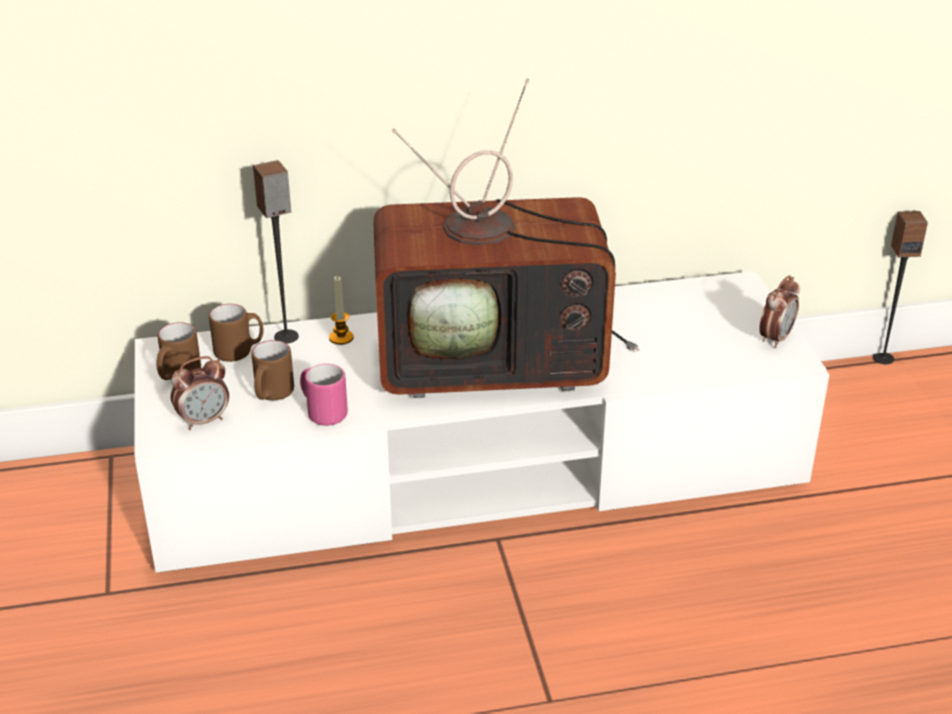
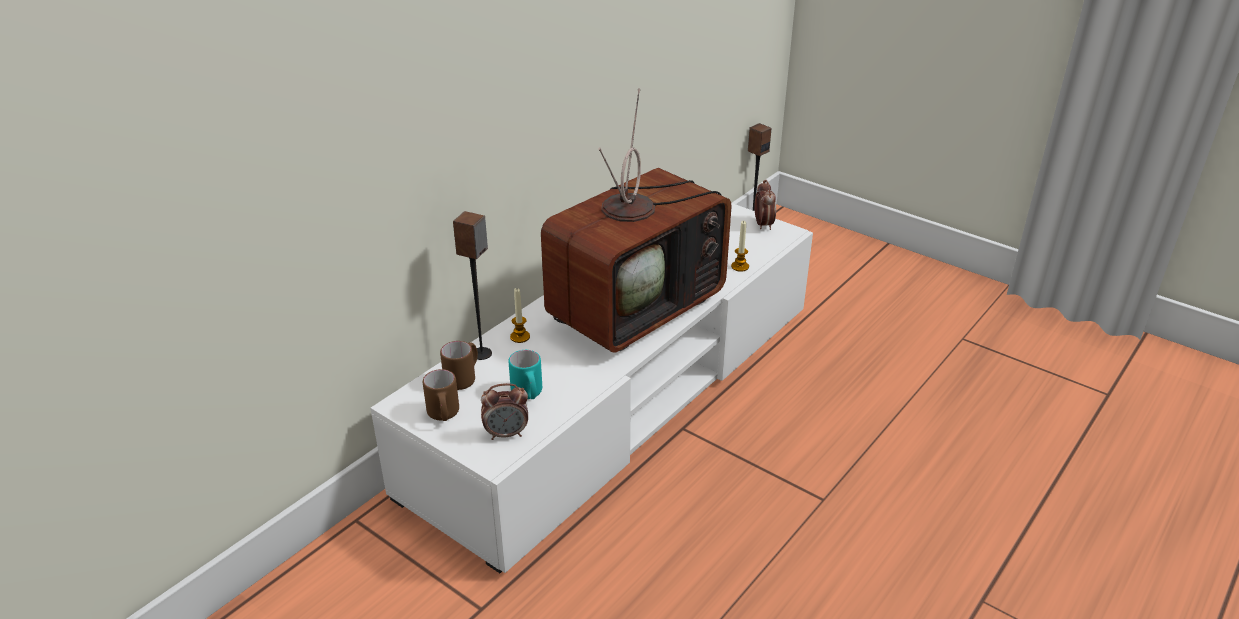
camera: 40 degrees left, 0 degrees up
alarm clock [171,356,229,430] -> alarm clock turned 60 degrees clockwise [481,383,528,440]
brown mug [252,340,294,401] -> turquoise mug [509,350,542,399]
pink mug [300,364,348,426] -> none
none -> candle [731,221,749,272]

